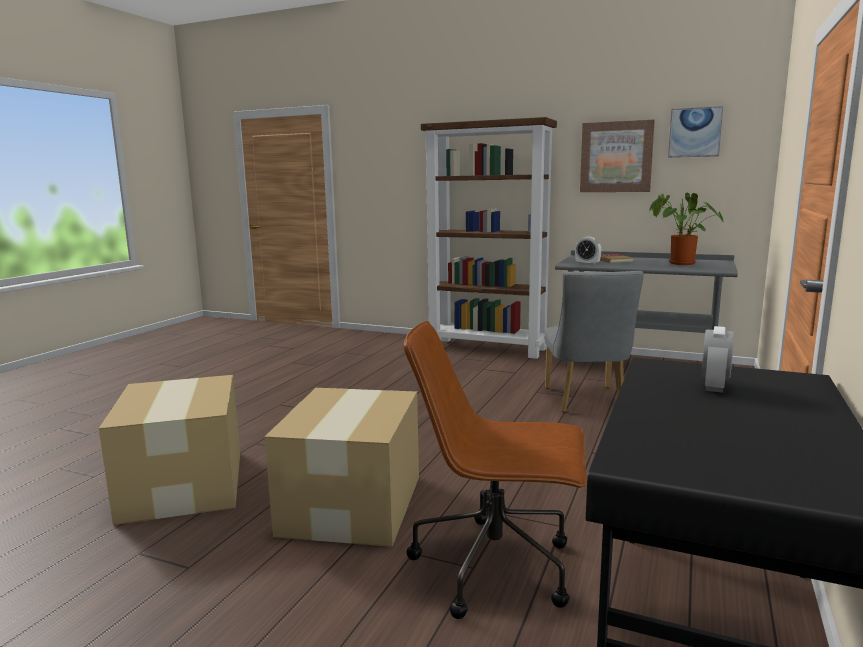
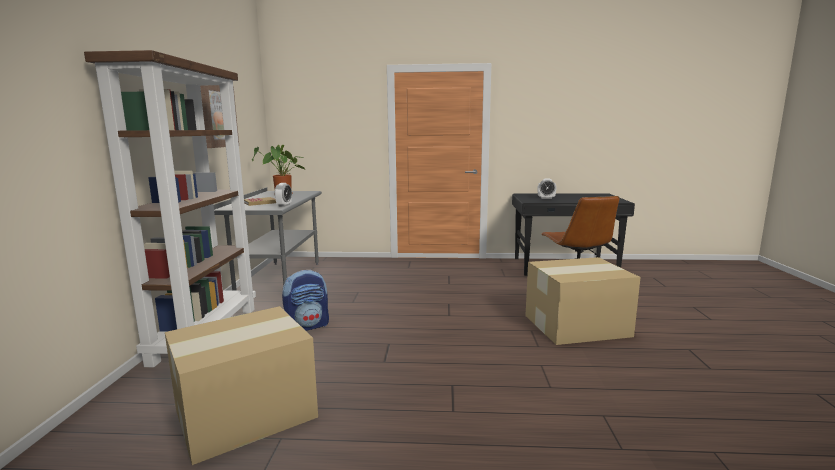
camera: 110 degrees left, 0 degrees up
cardboard box [99,375,240,525] -> cardboard box moved to [165,306,318,465]
grey chair [544,271,644,412] -> none
picture [668,106,723,158] -> none
none -> backpack [282,270,329,331]

